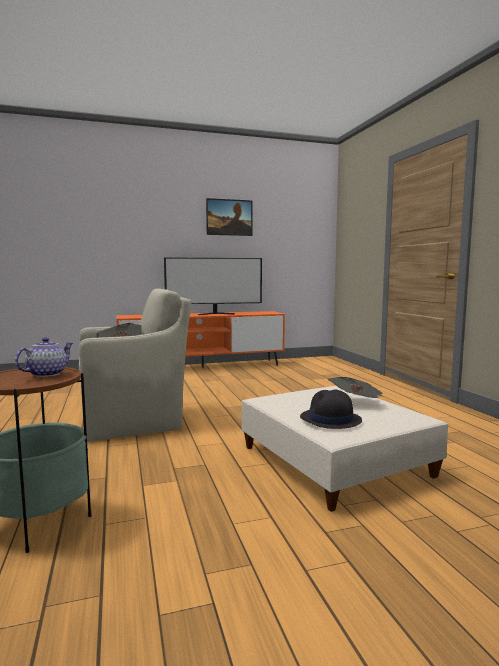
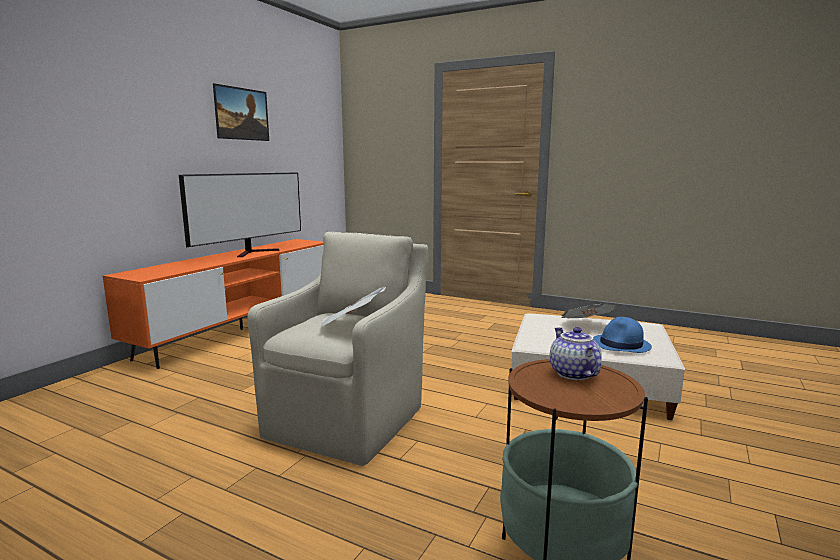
camera: 45 degrees left, 5 degrees up
black hat [300,390,362,429] -> blue hat [593,317,652,353]

